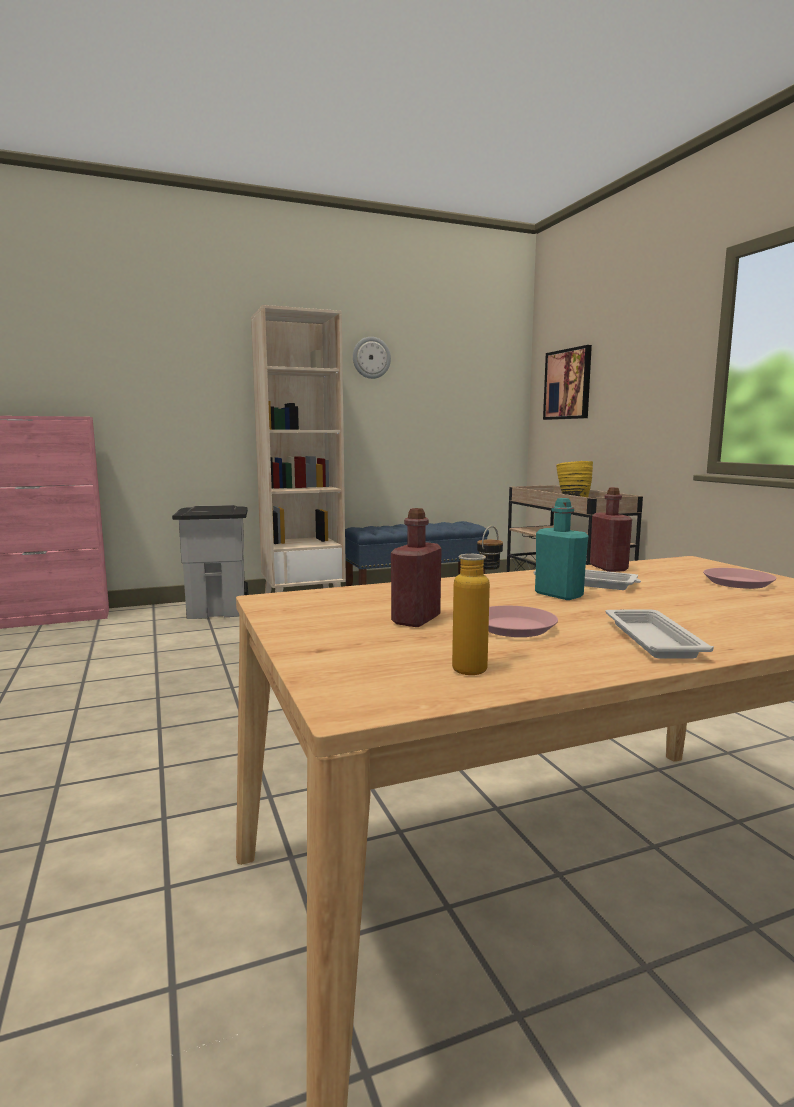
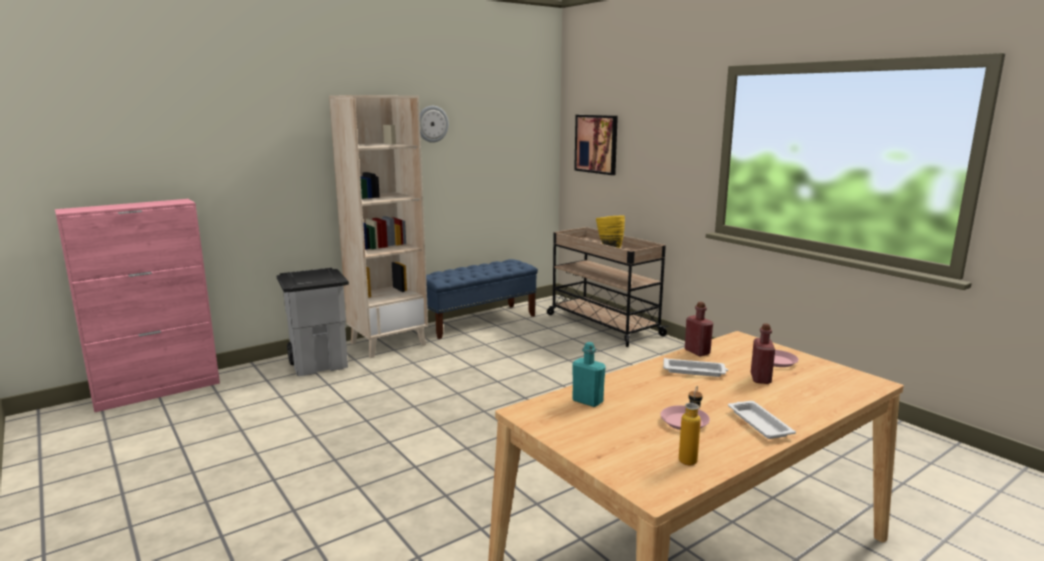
camera: 15 degrees left, 5 degrees up
red bottle [391,508,442,627] -> red bottle moved to [751,323,775,384]
turquoise bottle [535,498,588,600] -> turquoise bottle moved to [572,342,606,407]

